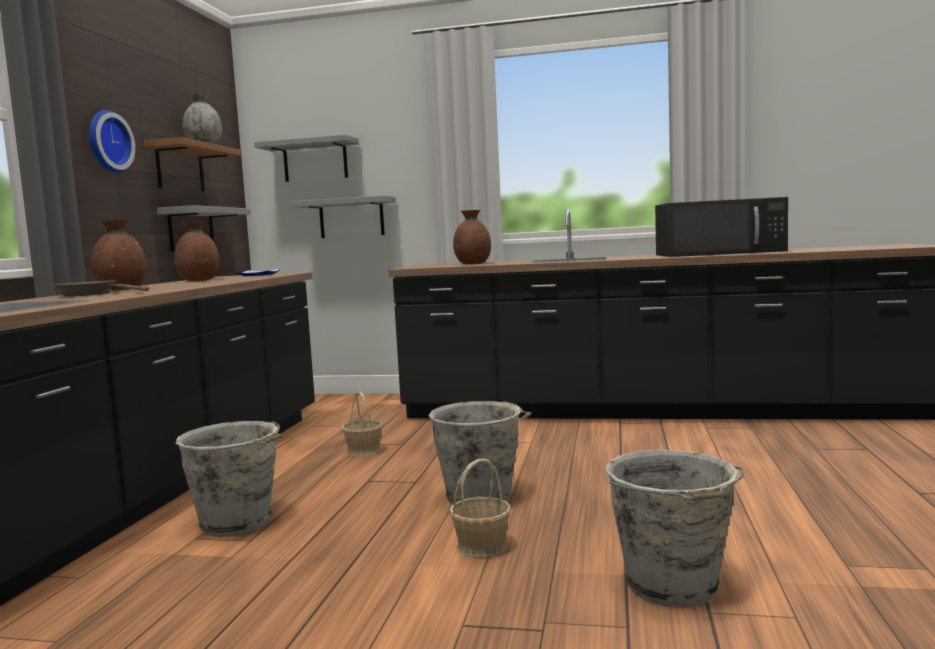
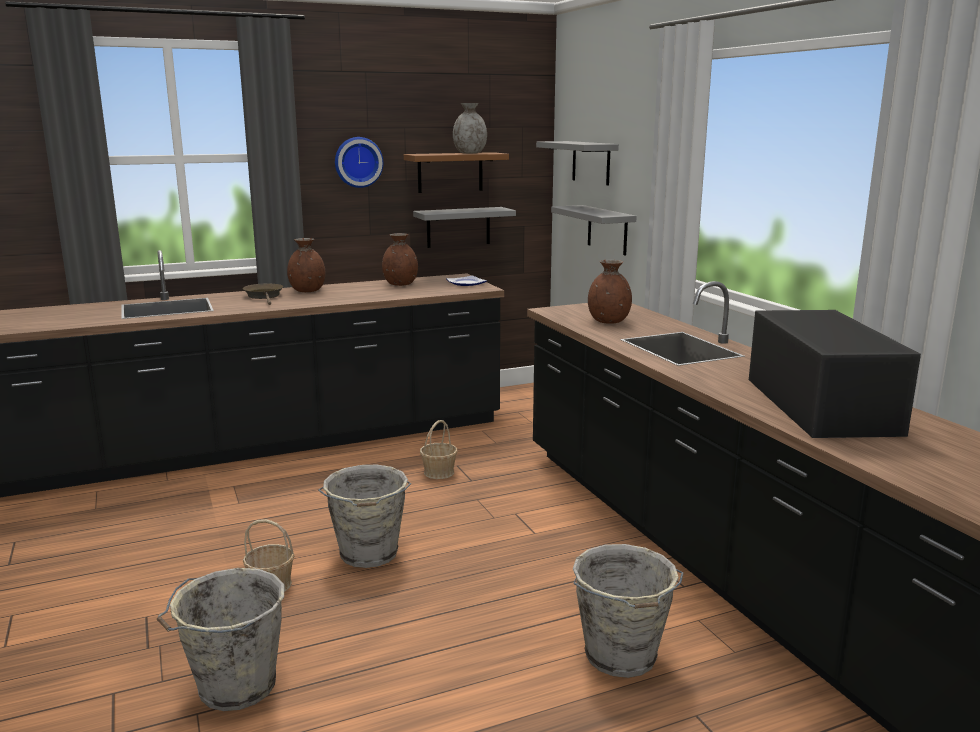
camera: 55 degrees right, 10 degrees up
grey bucket [175,421,282,537] -> grey bucket moved to [573,544,684,678]
black microwave [655,197,788,257] -> black microwave turned 150 degrees counterclockwise [749,310,921,438]

